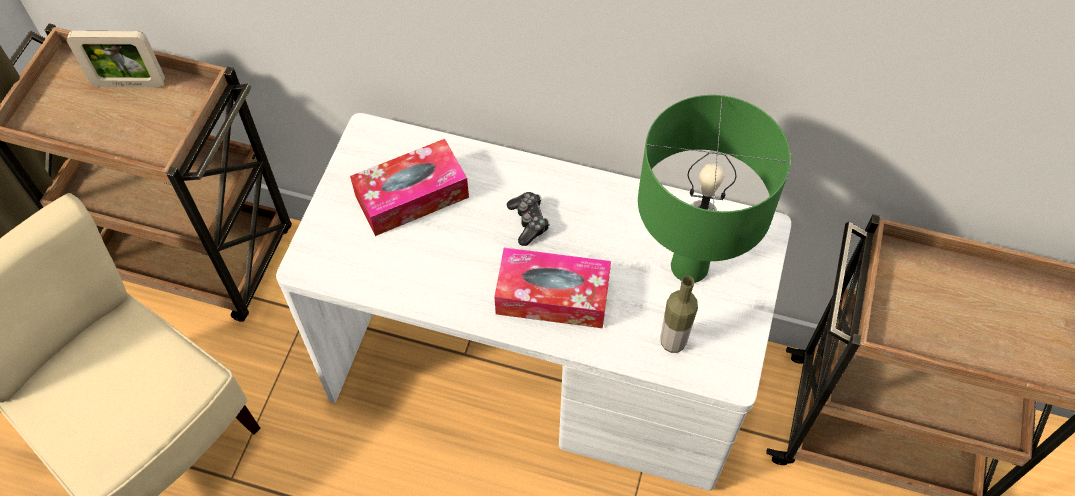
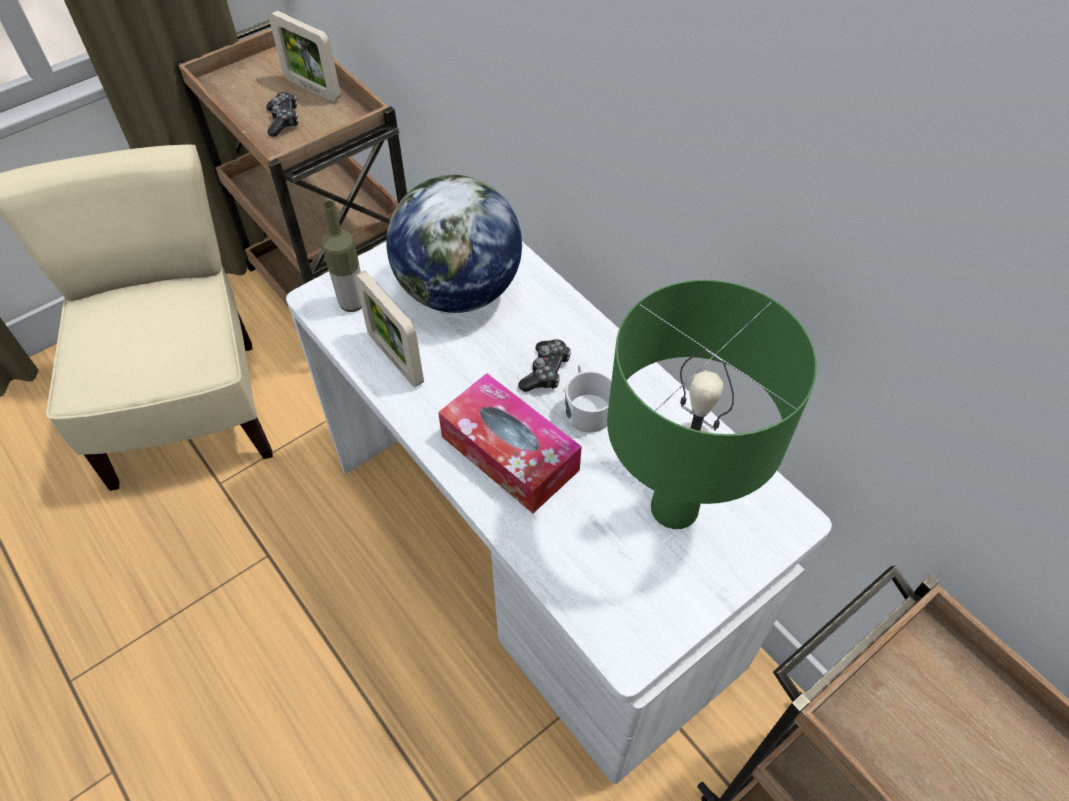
camera: 35 degrees right, 5 degrees down
tissue box [350,139,469,236] -> globe [386,175,522,313]
bottle [660,276,698,353] -> bottle moved to [321,200,362,312]
none -> game controller [266,92,298,137]
none -> picture frame [355,270,424,387]
none -> white mug [565,363,612,433]

